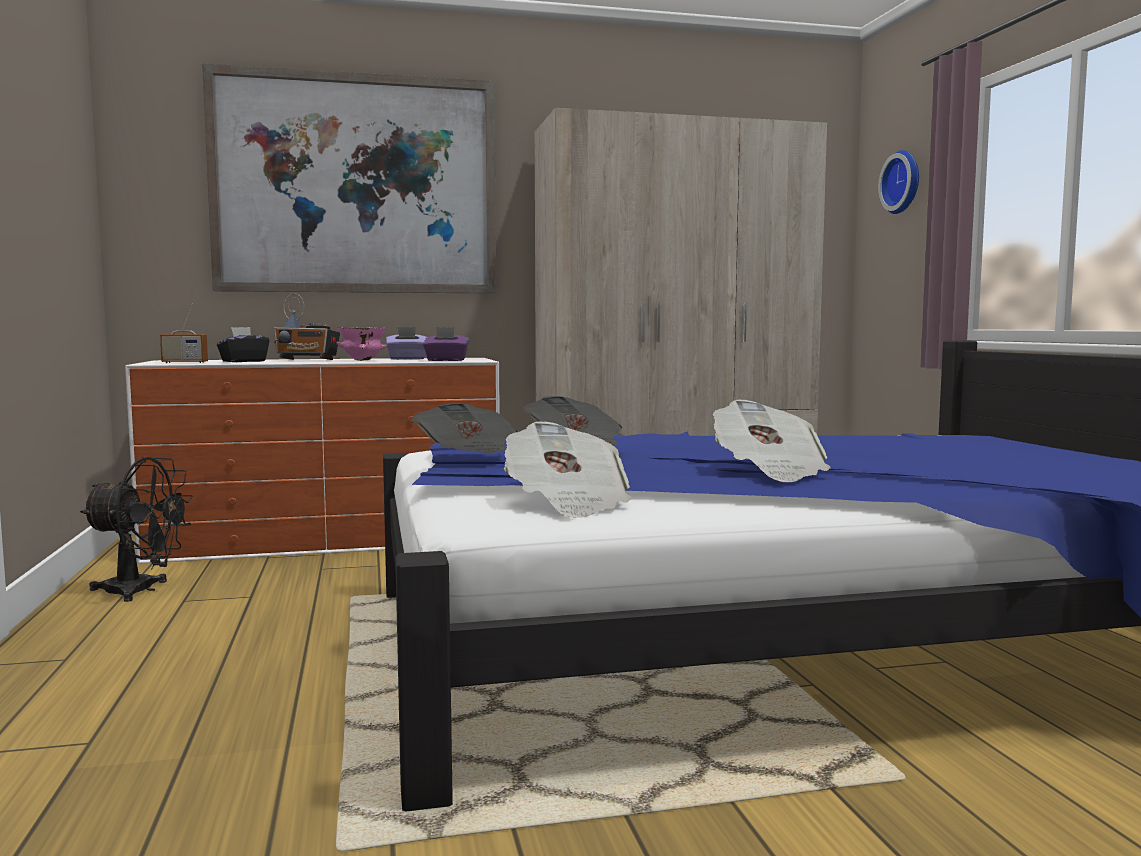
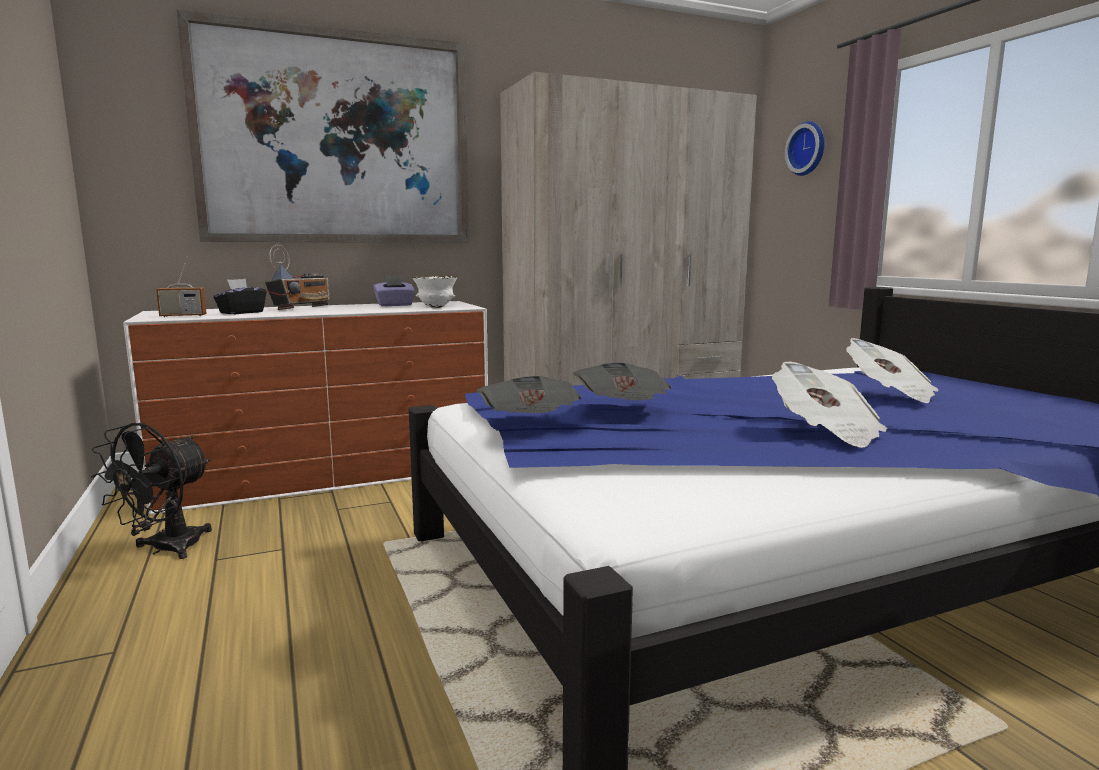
camera: 10 degrees left, 5 degrees up
black fan [80,457,193,602] -> black fan turned 120 degrees clockwise [91,422,212,559]
radio [274,293,340,360] -> radio turned 60 degrees counterclockwise [265,245,330,310]
pink bowl [336,327,387,361] -> none
purple tissue box [423,327,469,361] -> white bowl [412,276,458,308]
newspaper [504,422,632,518] -> newspaper moved to [846,338,939,403]

